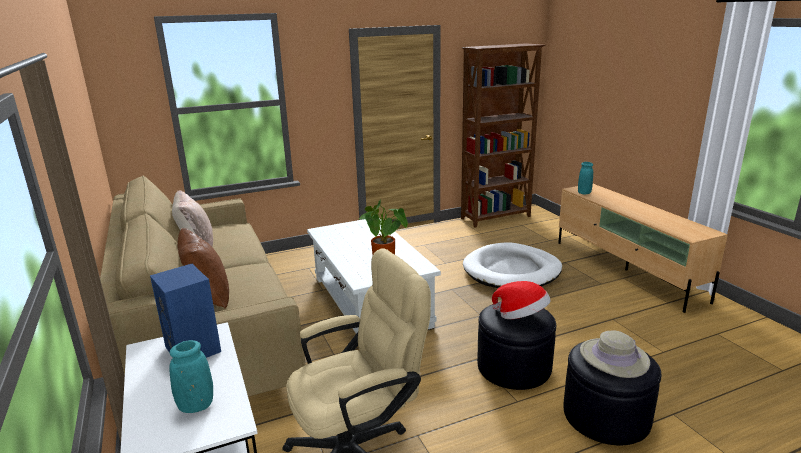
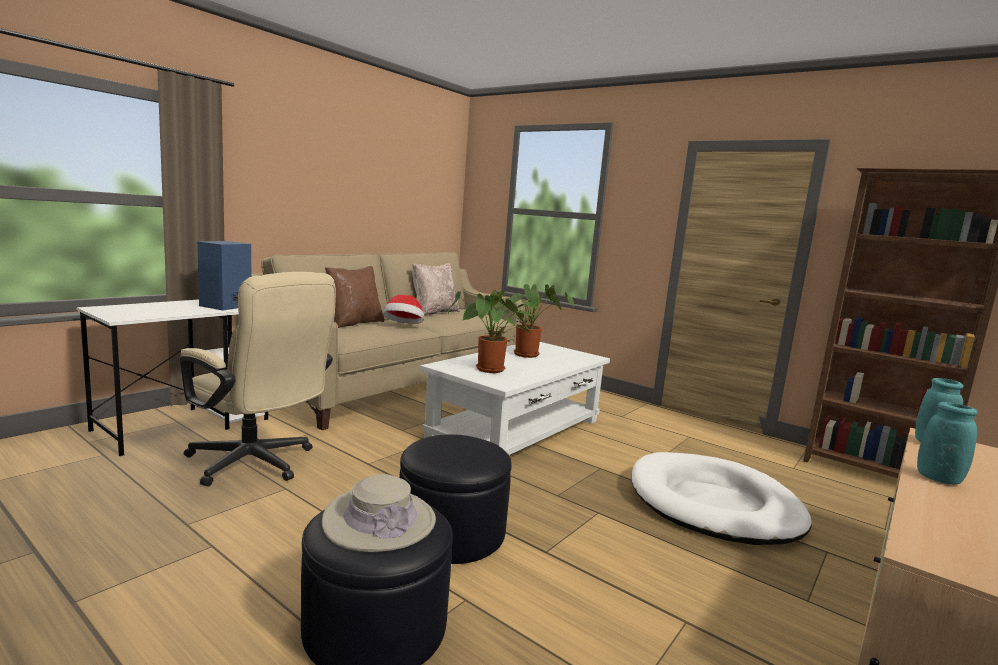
camera: 60 degrees right, 10 degrees down
turquoise vase [169,340,213,413] -> turquoise vase moved to [917,402,978,485]
hat [492,281,551,319] -> hat moved to [383,295,424,324]
none -> potted plant [497,284,574,358]

